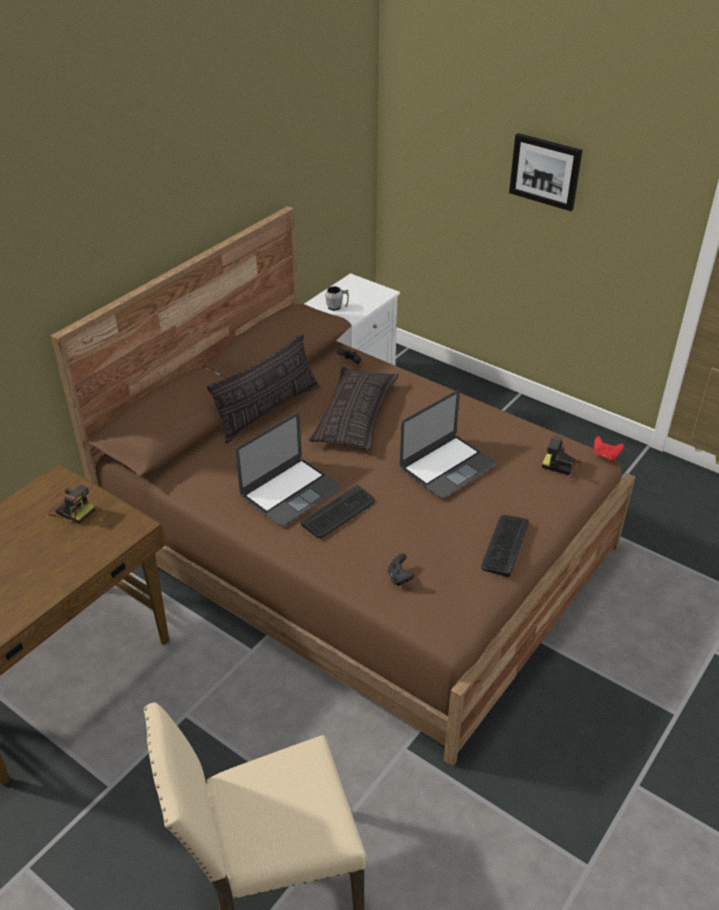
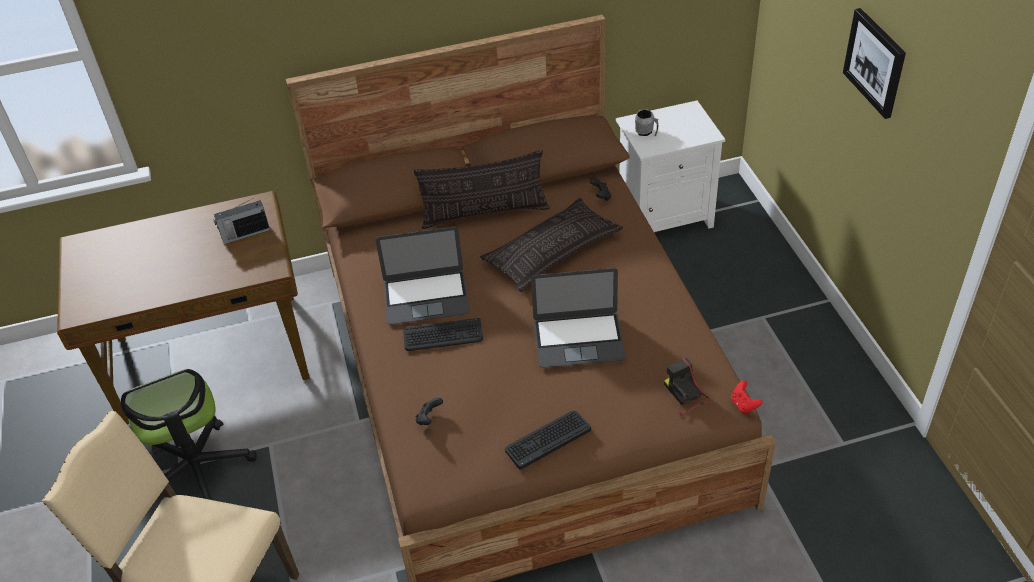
camera: 40 degrees right, 5 degrees up
camera [48,485,95,524] -> radio [213,198,270,244]
none -> office chair [121,369,257,500]

